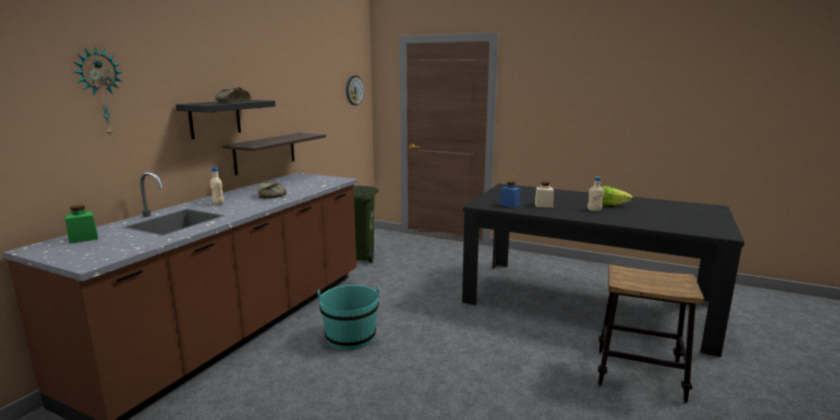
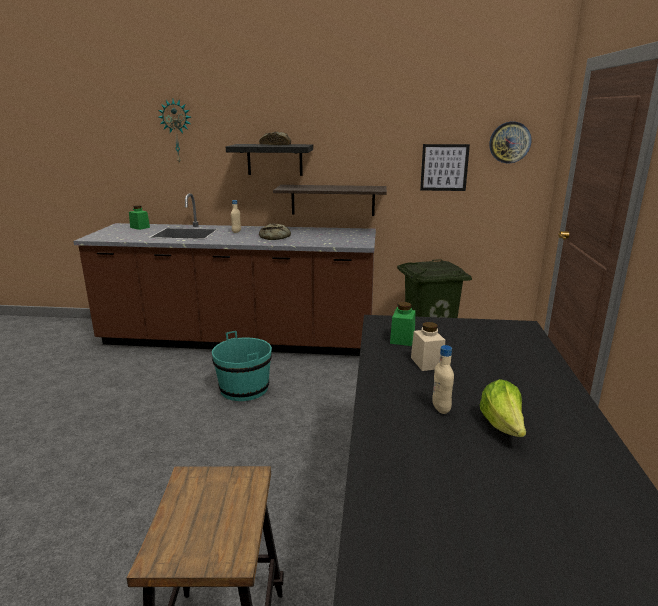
camera: 70 degrees right, 5 degrees up
blue jar [499,181,521,208] -> green jar [390,302,415,346]
none -> picture [420,144,470,191]

